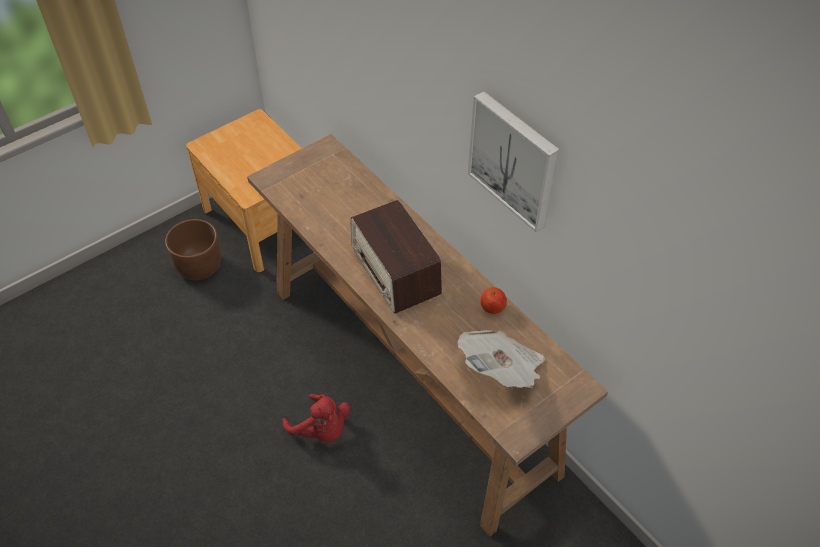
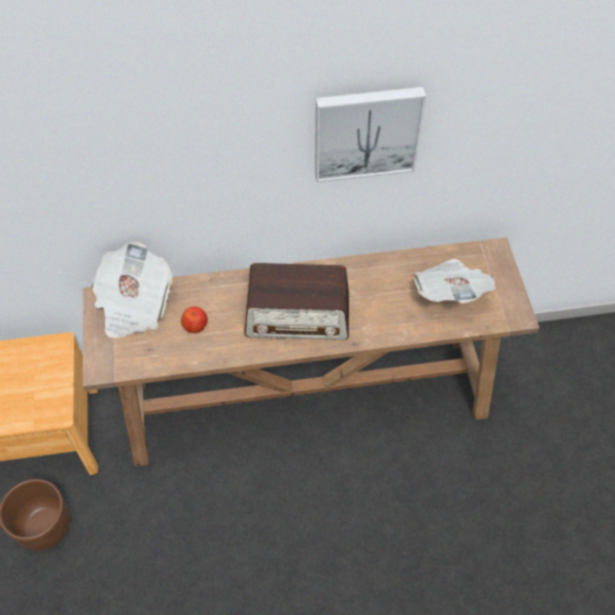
camera: 60 degrees left, 5 degrees up
red plush toy [282,394,351,442] -> none
apple [480,287,507,314] -> apple moved to [181,306,208,333]
none -> newspaper [92,242,173,338]

